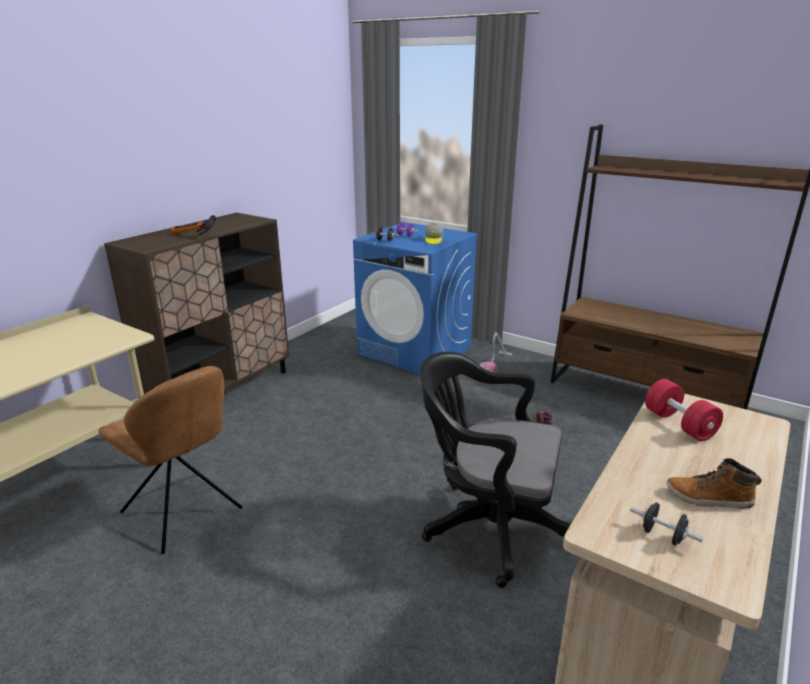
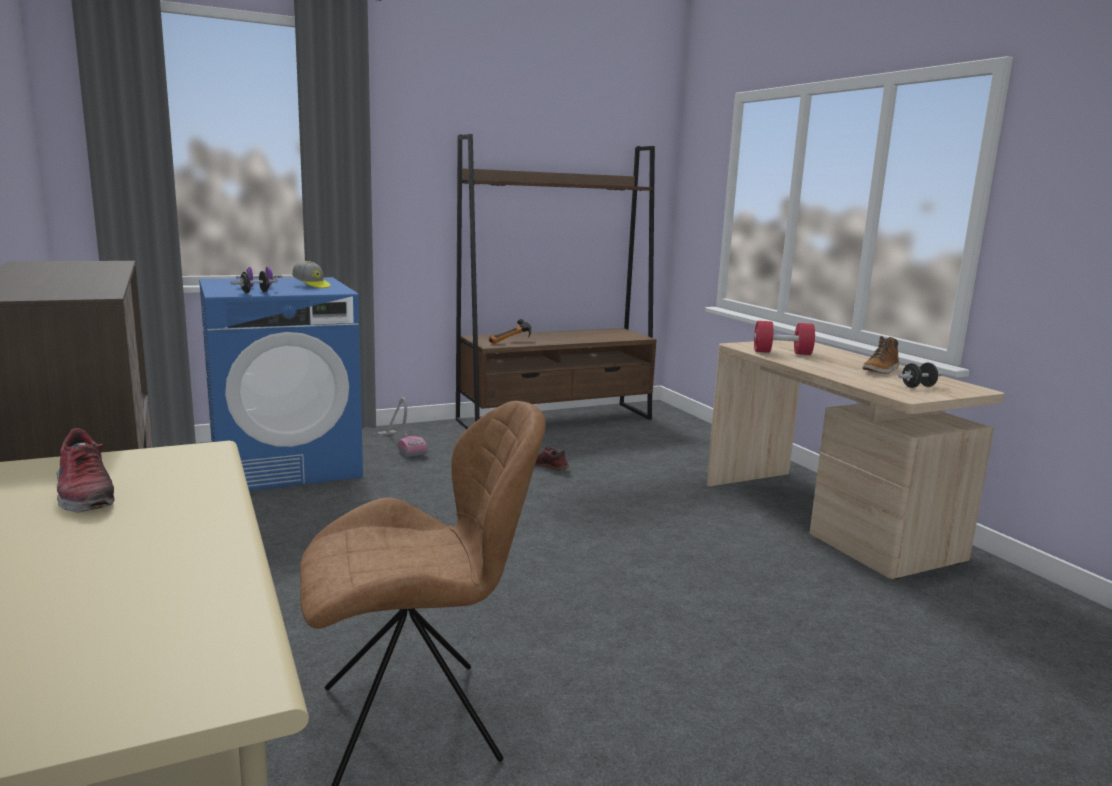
camera: 60 degrees left, 10 degrees down
hammer [170,215,217,235] -> hammer moved to [489,319,532,344]
black office chair [420,352,571,588] -> none
none -> shoe [57,428,115,512]

